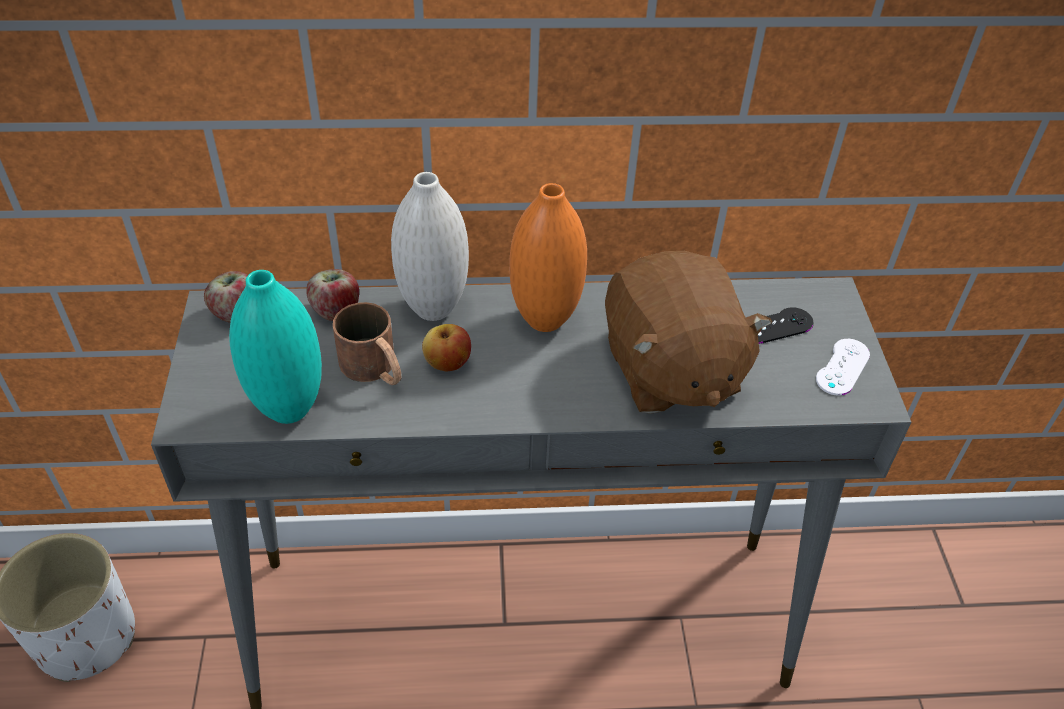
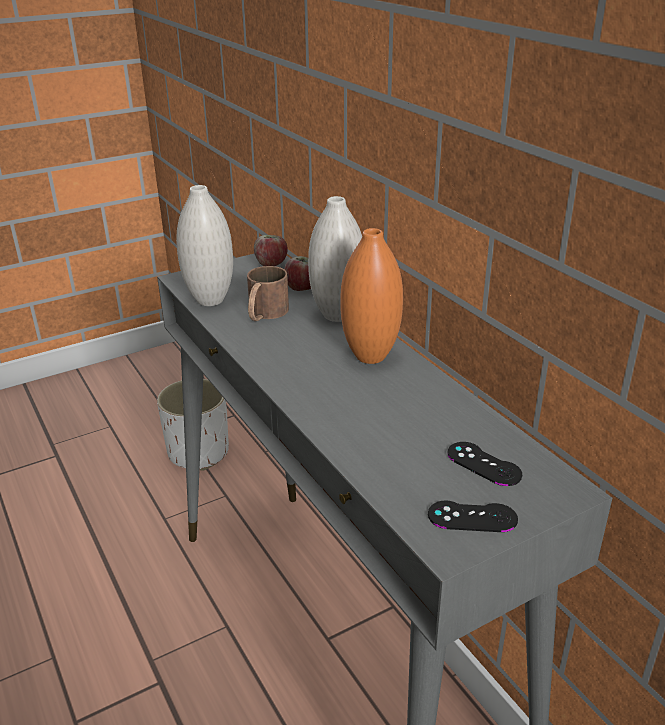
camera: 65 degrees right, 15 degrees down
turquoise vase [229,270,322,424] -> white vase [176,185,233,306]
apple [422,324,471,371] -> none
brown plush toy [605,251,772,414] -> none
white game controller [816,339,870,396] -> black game controller [428,500,518,532]

